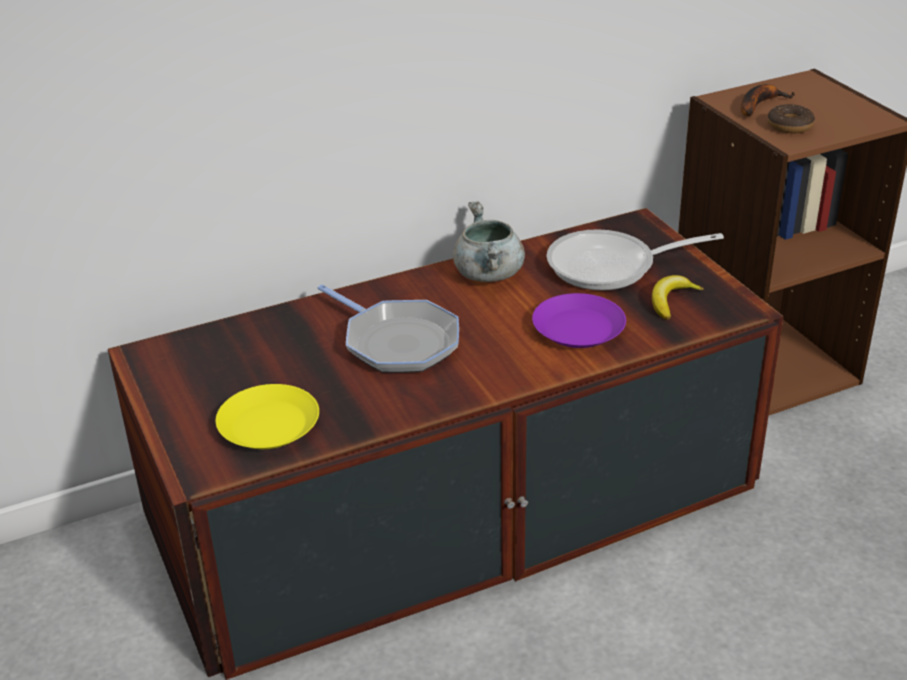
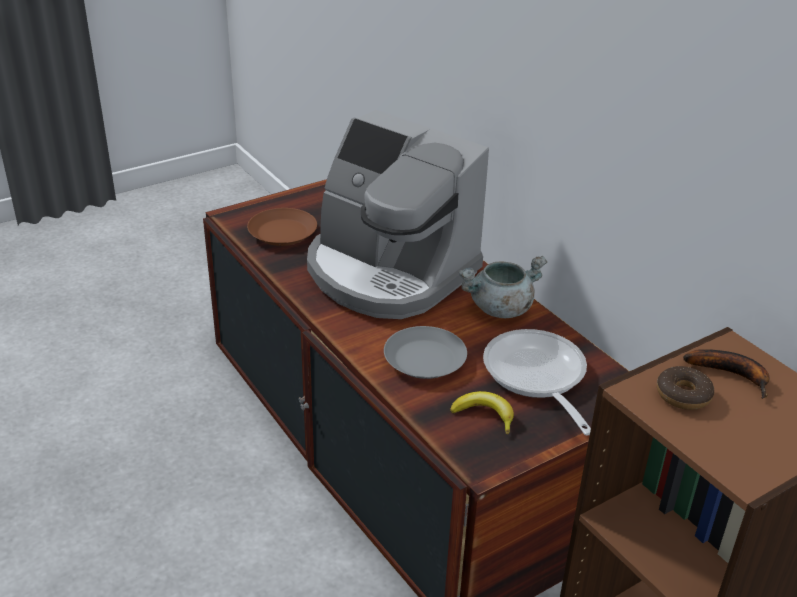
camera: 80 degrees right, 0 degrees up
yellow plate [216,384,319,449] -> brown plate [247,208,317,246]
frying pan [317,284,459,373] -> coffee machine [307,110,489,319]
purple plate [532,293,626,348] -> grey plate [384,326,467,379]

